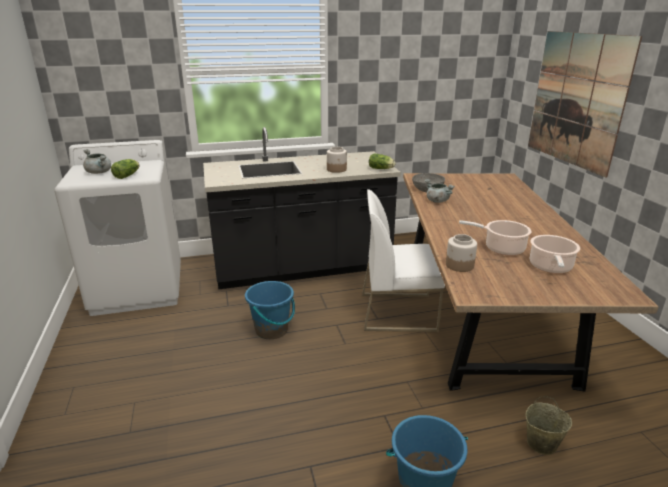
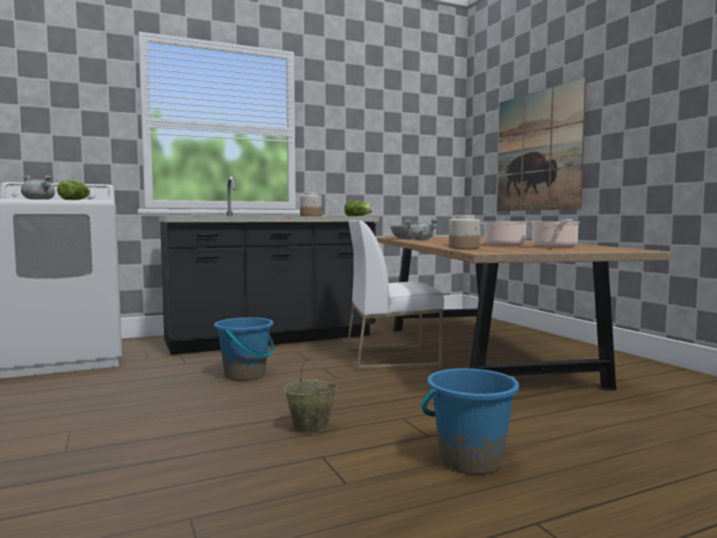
camera: 10 degrees left, 20 degrees down
beige bucket [525,396,572,455] -> beige bucket moved to [284,358,337,434]

